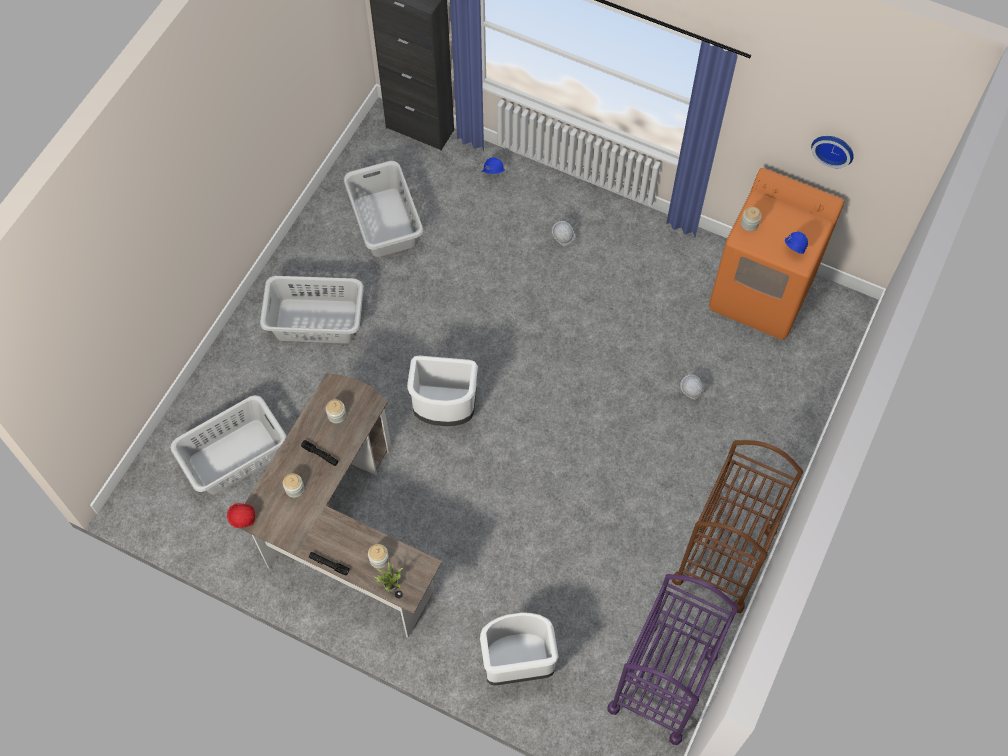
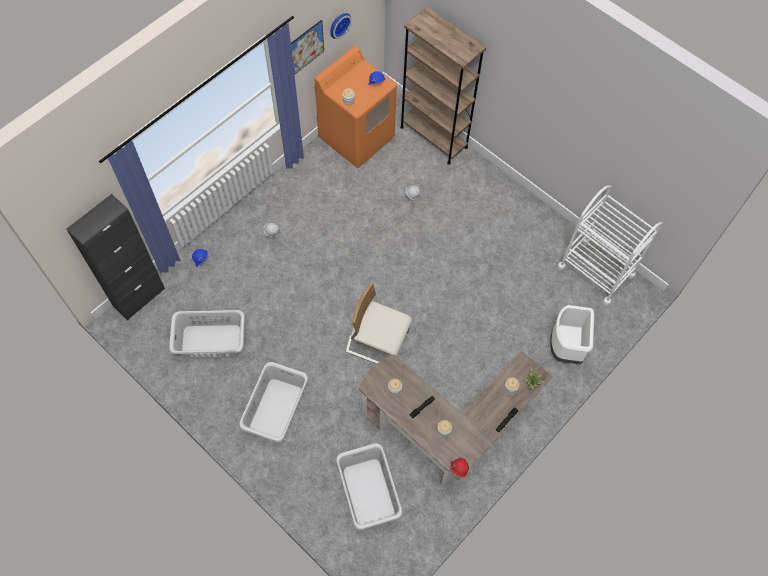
camera: 75 degrees left, 0 degrees up
white trash can [407,356,478,426] -> beige chair [346,283,412,364]
purple cart [607,574,738,745] -> white cart [557,185,663,306]
brown cart [672,440,803,613] -> none
none -> picture [291,20,324,75]
none -> brown bookcase [400,6,486,165]

